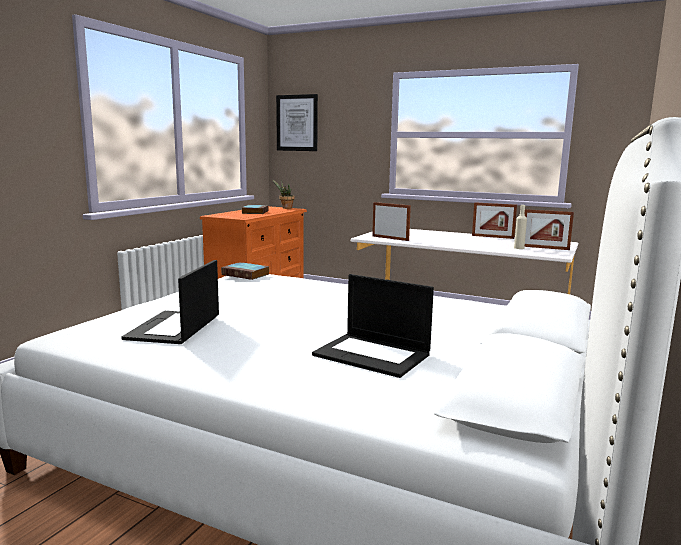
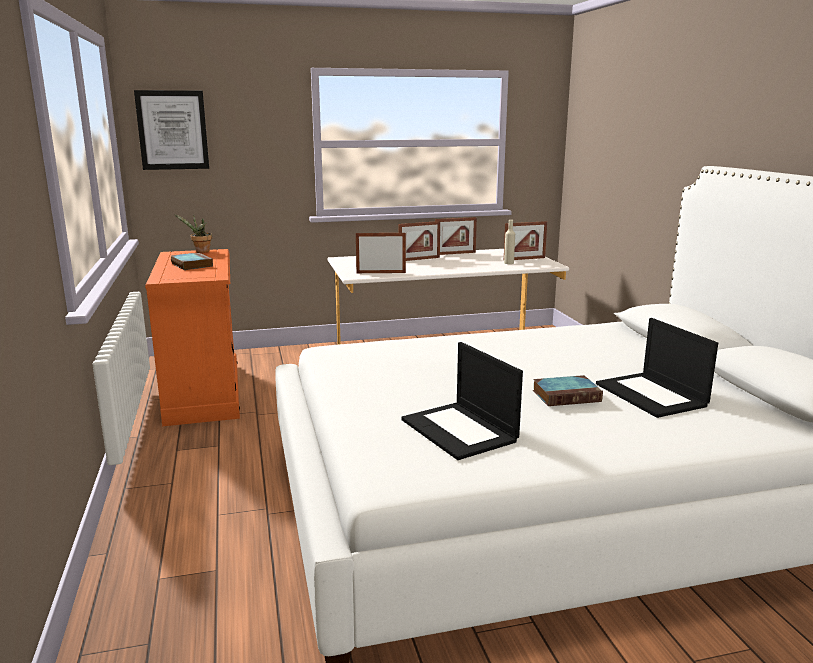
camera: 40 degrees left, 5 degrees up
book [221,262,270,280] -> book moved to [533,375,603,406]
laptop [312,274,434,378] -> laptop turned 75 degrees clockwise [596,318,718,418]
none -> picture frame [399,221,440,261]

